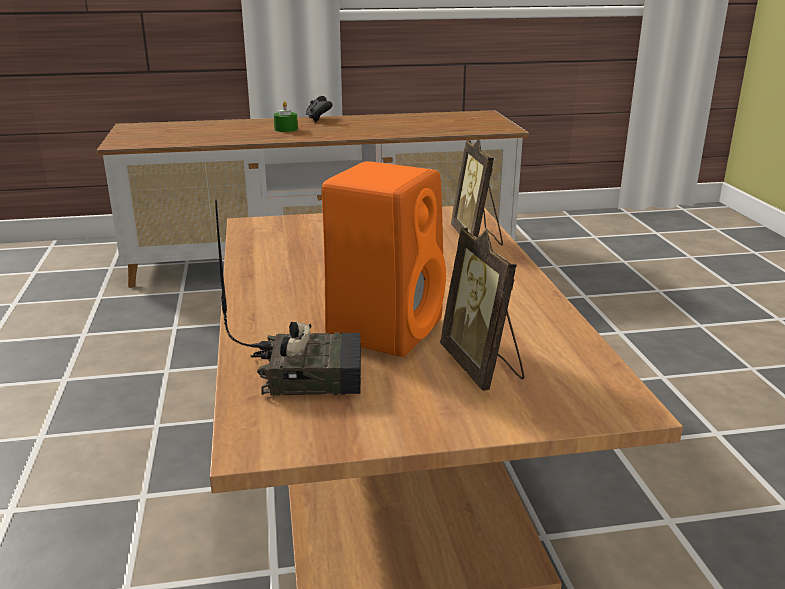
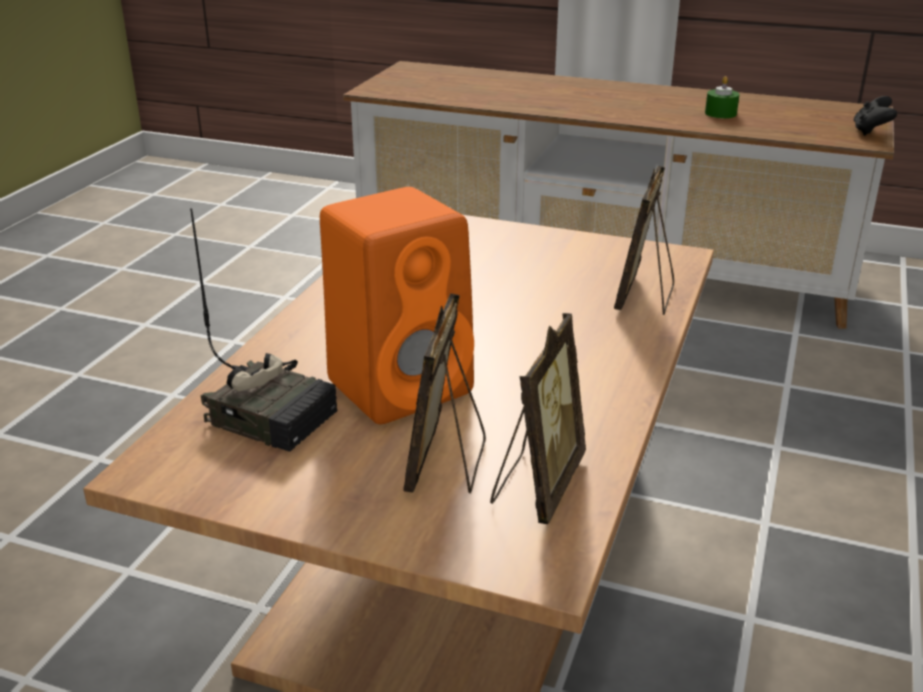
camera: 30 degrees right, 5 degrees up
green candle [274,101,298,132] -> green candle moved to [705,76,740,118]
black game controller [306,96,333,122] -> black game controller moved to [853,96,897,136]
none -> picture frame [490,313,586,524]

